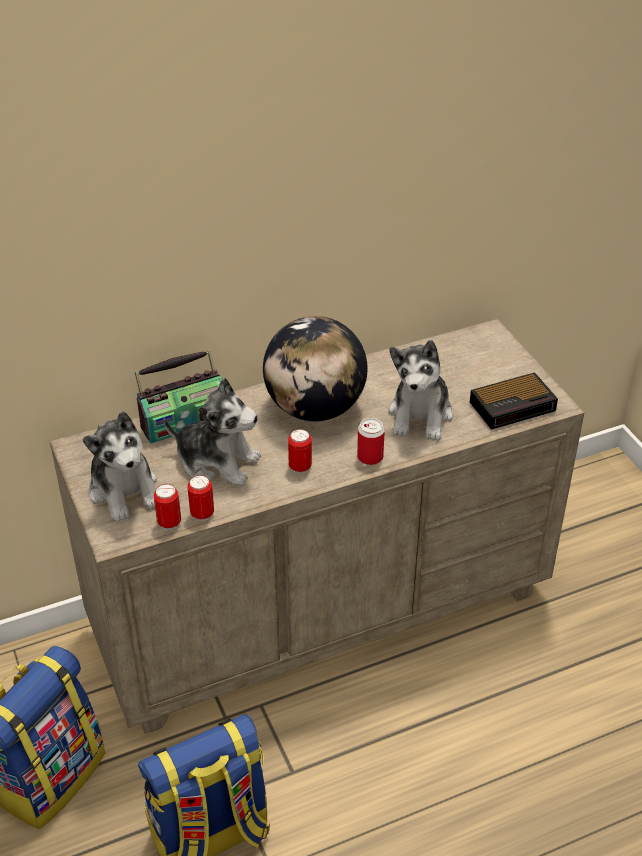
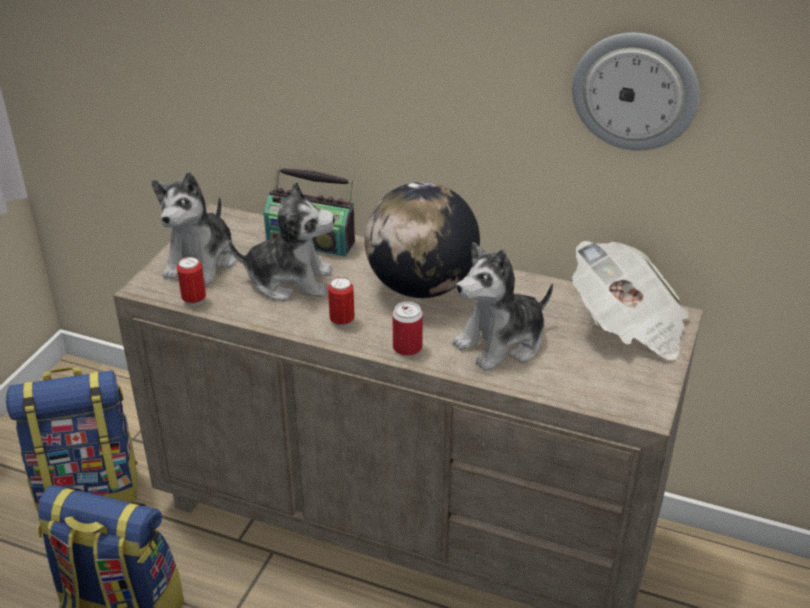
camera: 45 degrees right, 5 degrees down
plush toy [163,378,261,486] -> plush toy turned 60 degrees counterclockwise [229,181,335,301]
can [187,475,214,521] -> none
alarm clock [470,372,558,430] -> none
none -> wall clock [572,33,700,151]
none -> newspaper [572,241,689,360]

